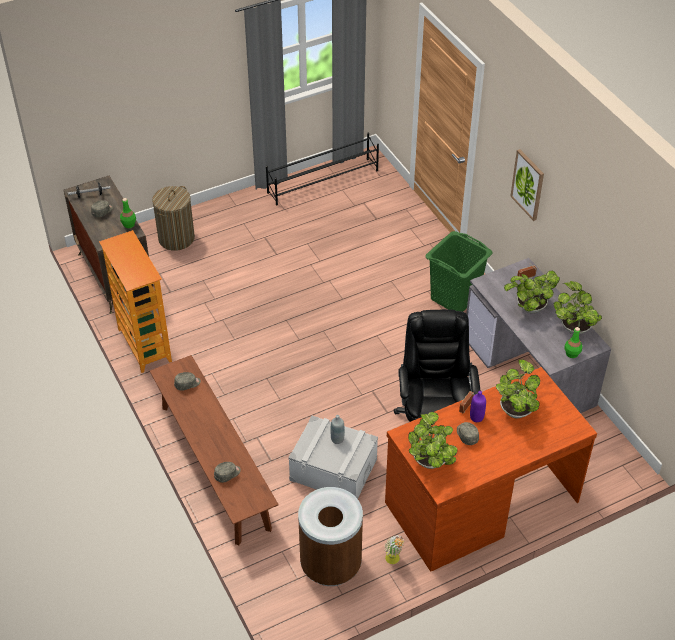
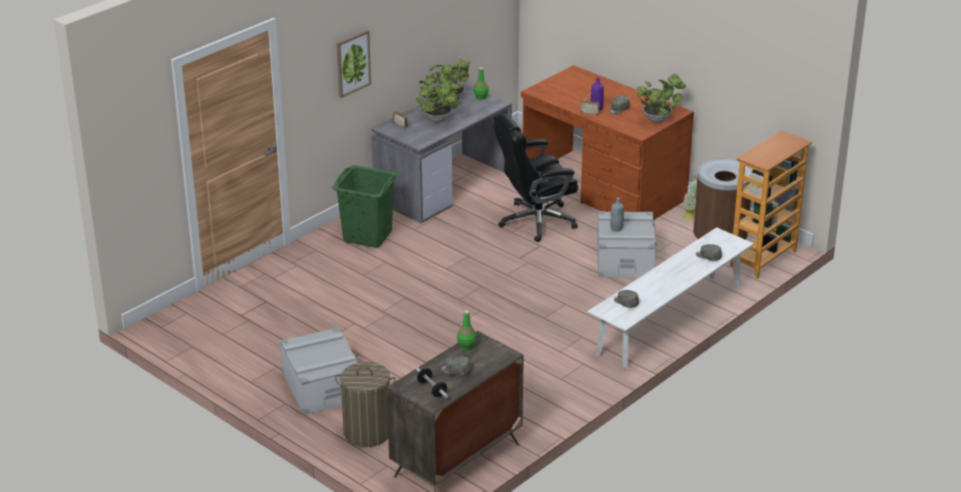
camera: 110 degrees left, 15 degrees down
bookcase [99,230,172,373] -> bookcase moved to [730,130,812,279]
brown bench [150,355,279,545] -> white bench [587,227,754,369]
black shoe rack [266,132,379,206] -> none
potted plant [496,359,540,418] -> none
none -> grey storage box [280,327,358,415]

